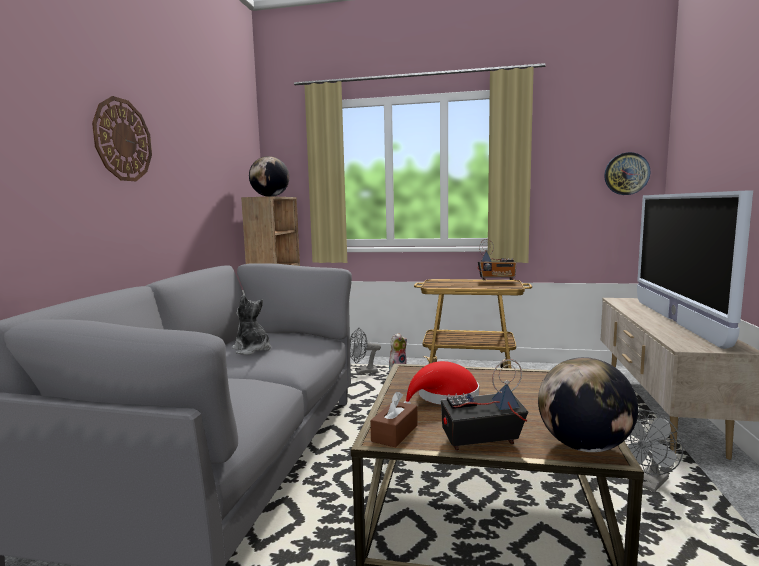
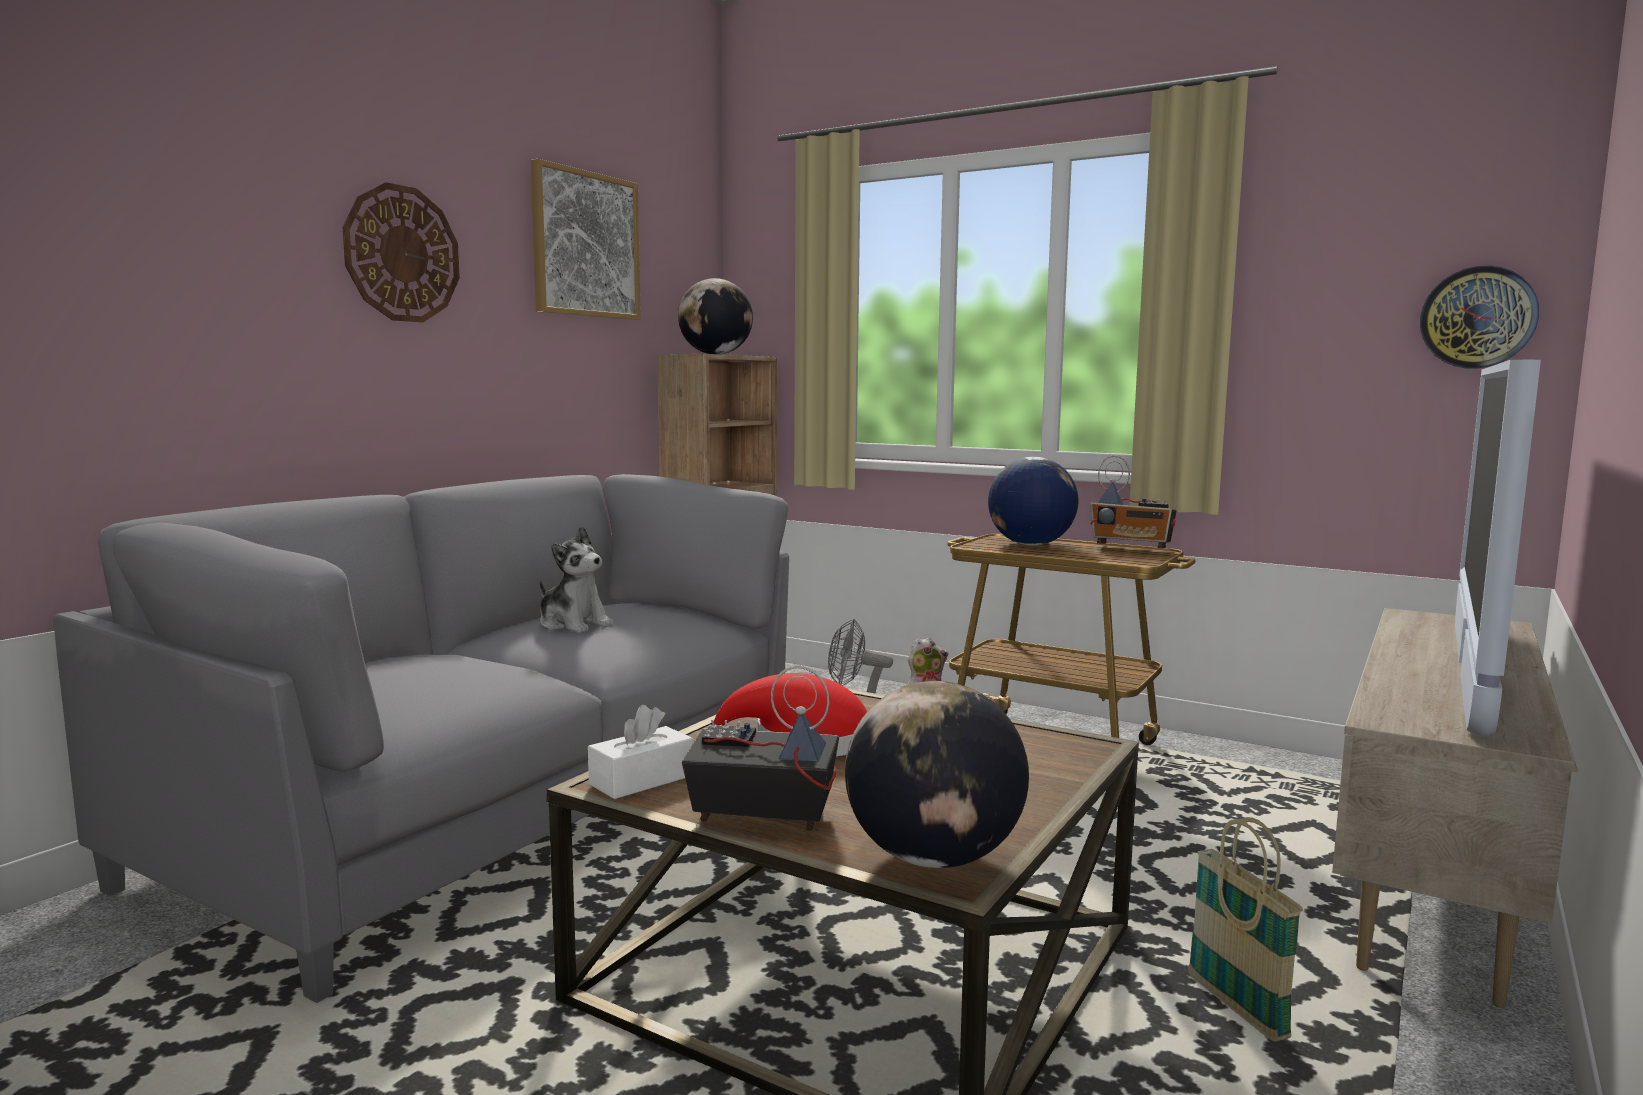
camera: 20 degrees right, 0 degrees up
plush toy [232,295,271,355] -> plush toy turned 150 degrees clockwise [539,526,614,633]
brown tissue box [370,392,418,448] -> white tissue box [588,705,693,799]
grey fan [625,410,683,492] -> basket [1188,817,1303,1042]
none -> picture [531,159,641,320]
none -> globe [988,457,1078,546]

